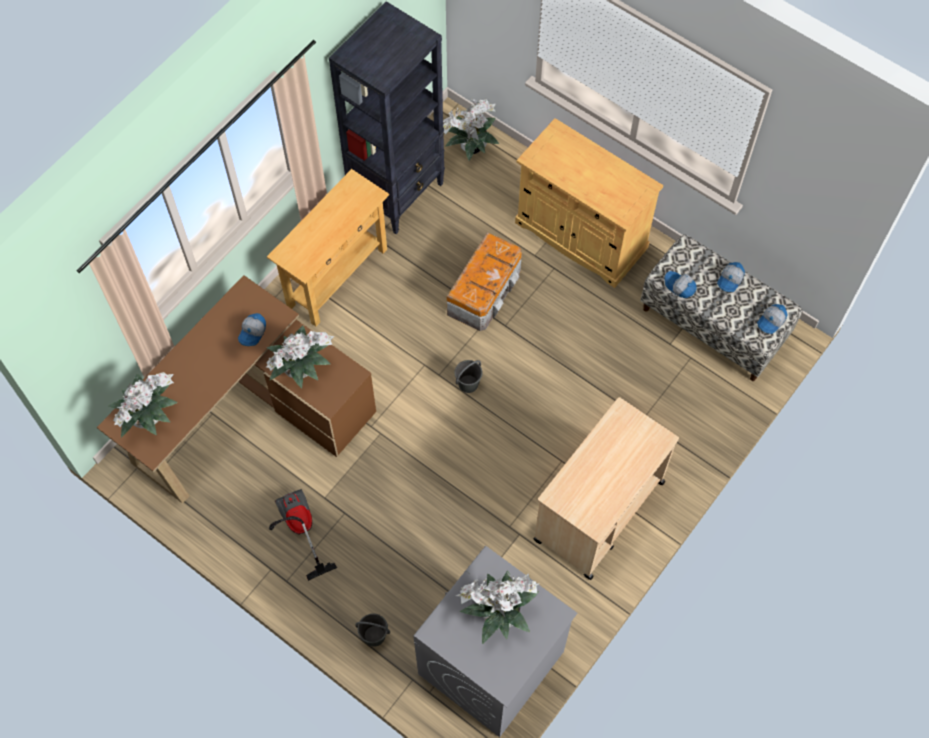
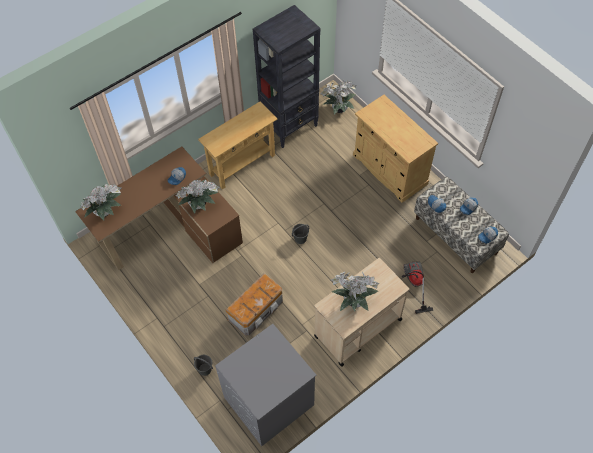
camera: 15 degrees right, 5 degrees down
vacuum cleaner [269,489,337,581] -> vacuum cleaner moved to [402,262,433,314]
storage box [447,232,522,331] -> storage box moved to [226,273,283,336]
potted plant [456,570,540,644] -> potted plant moved to [331,272,380,312]

